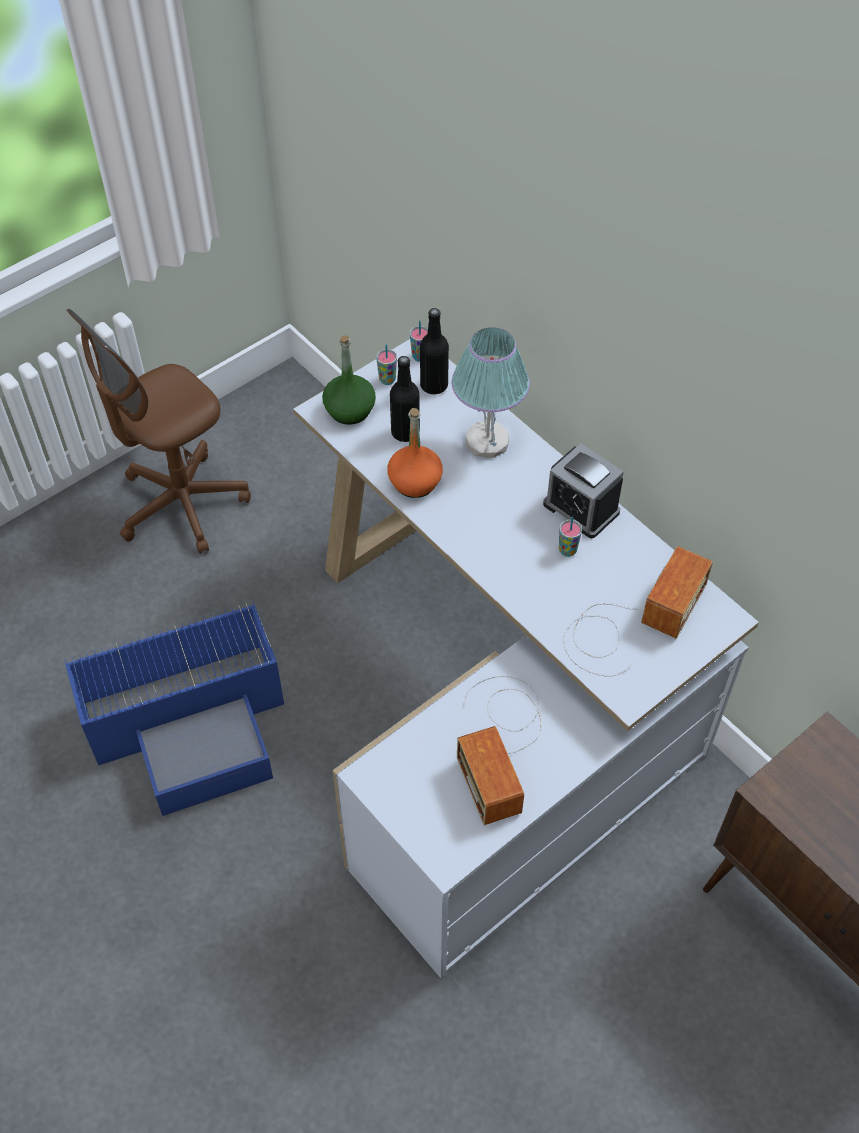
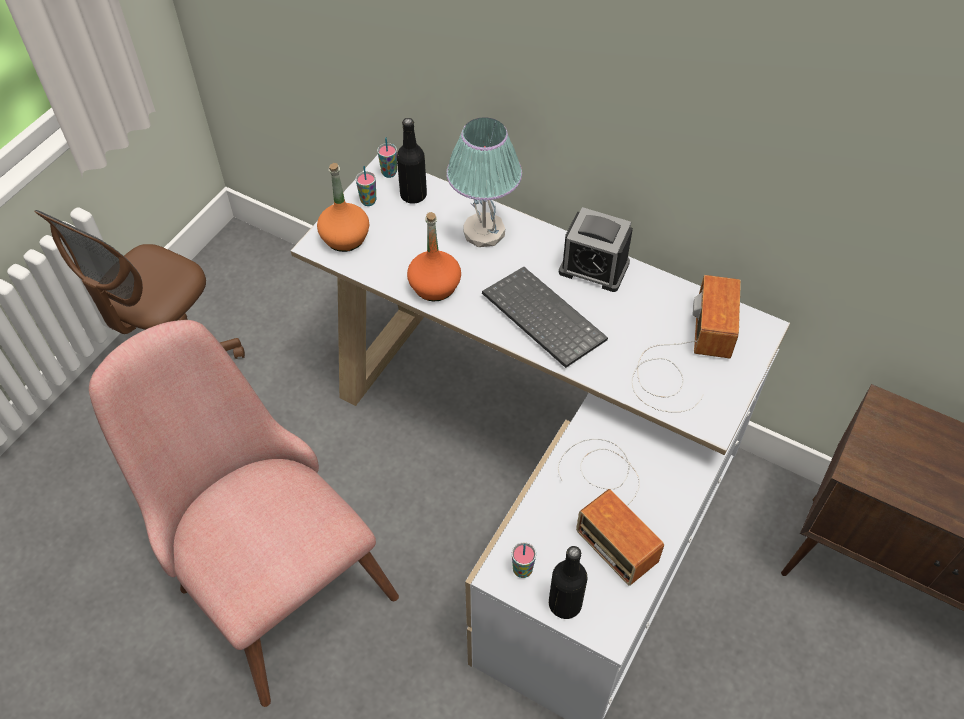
camera: 20 degrees left, 0 degrees up
blue storage box [64,602,284,816] -> pink chair [89,320,399,707]
green bottle [322,335,376,425] -> orange bottle [317,163,370,252]
black bottle [390,356,420,442] -> black bottle moved to [549,546,588,619]
cup [559,517,582,557] -> cup moved to [512,542,536,578]
none -> keyboard [482,267,608,368]

